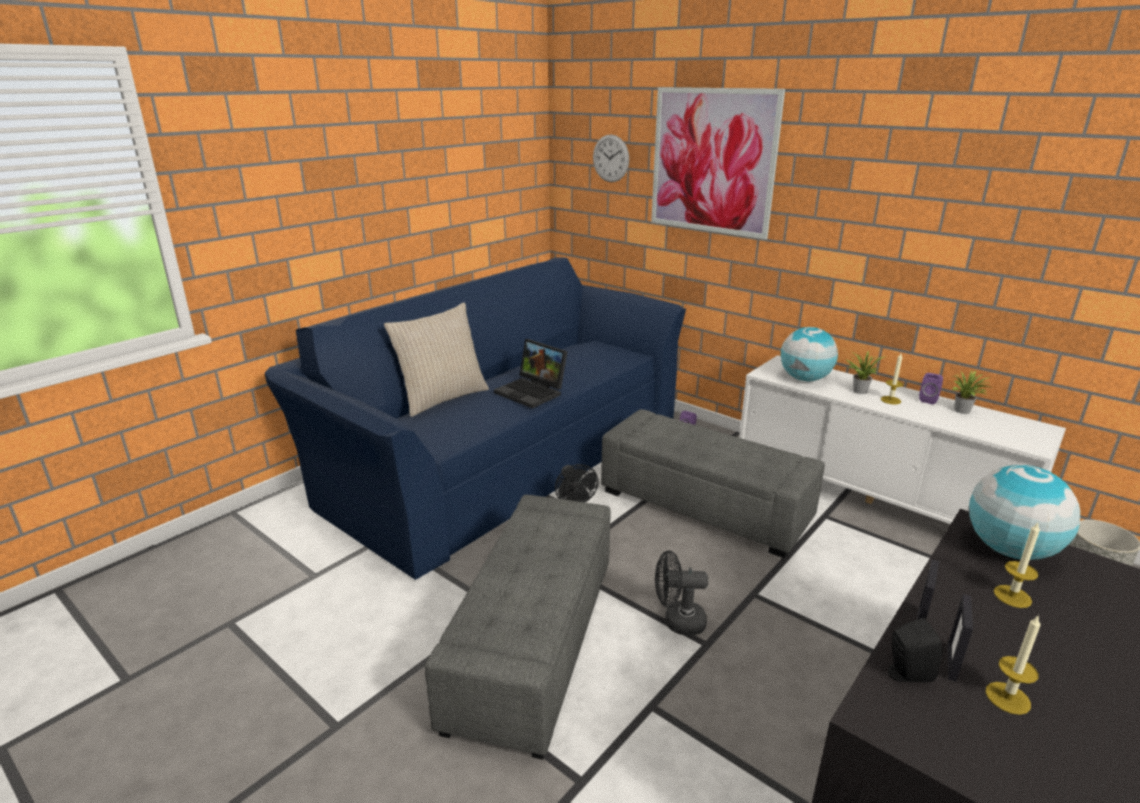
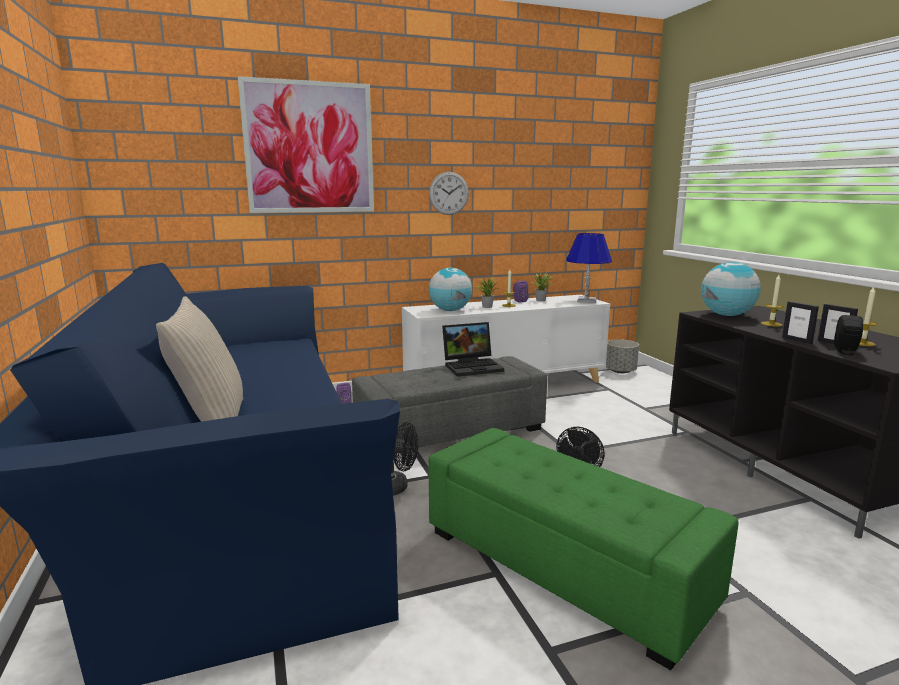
camera: 60 degrees left, 10 degrees down
grey ottoman [425,495,611,760] -> green ottoman [429,428,739,670]
laptop [494,339,568,408] -> laptop moved to [442,322,504,377]
wall clock [593,134,629,182] -> wall clock moved to [429,172,469,215]
none -> blue table lamp [566,233,612,303]

